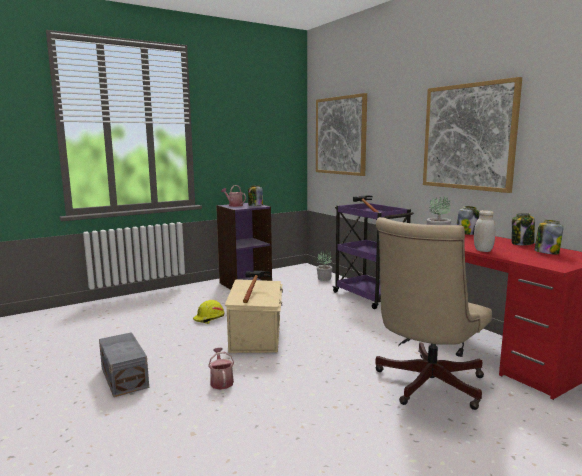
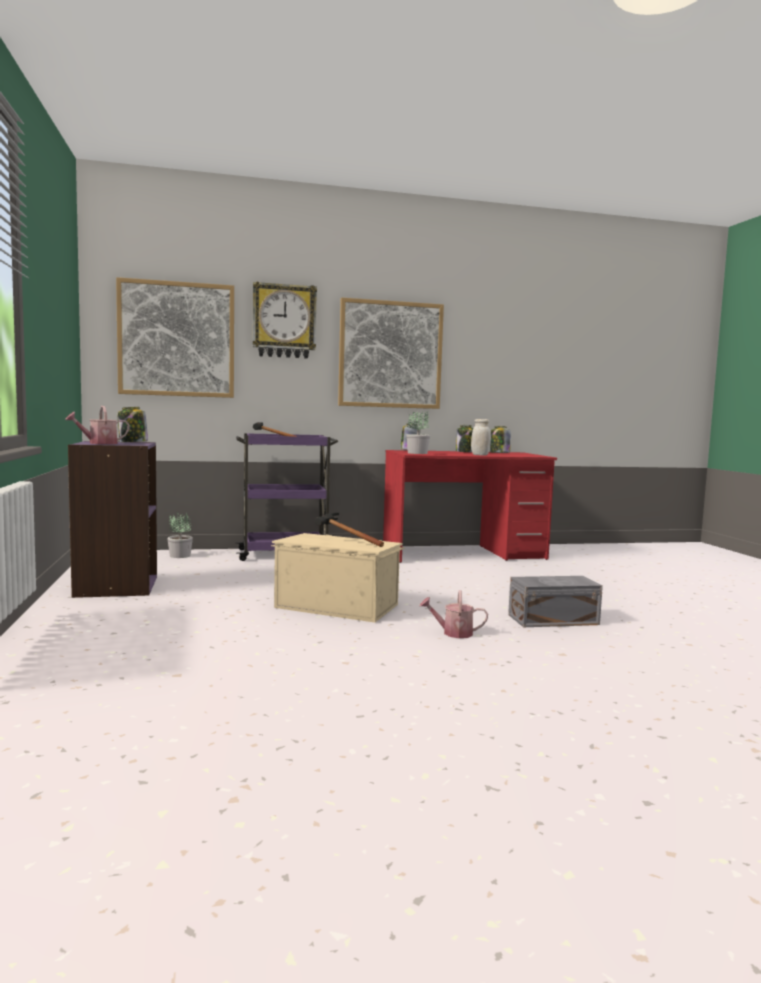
camera: 70 degrees left, 5 degrees down
grey storage box [99,332,149,397] -> grey storage box moved to [508,576,603,627]
yellow hard hat [193,300,225,324] -> none
beige office chair [375,217,492,410] -> none
none -> wall clock [253,282,317,359]

